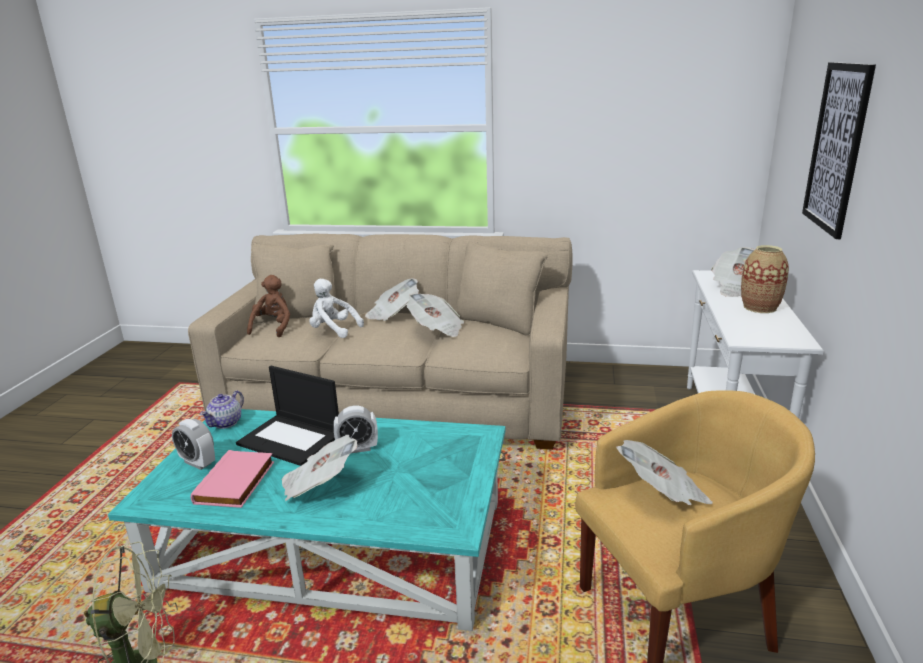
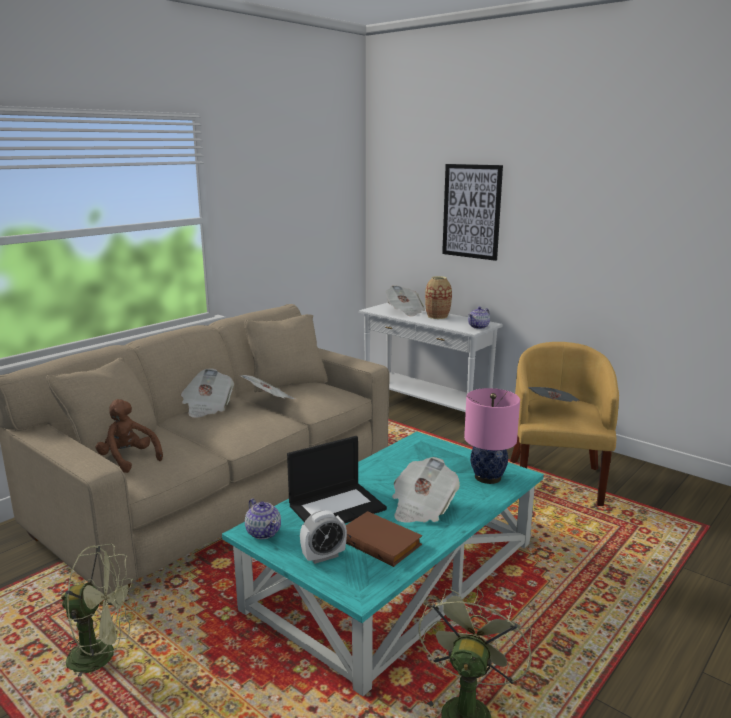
camera: 60 degrees left, 5 degrees down
pink book [191,450,274,508] -> brown book [346,511,422,567]
white plush toy [309,279,364,338] -> none
alarm clock [334,406,378,453] -> none
none -> green fan [61,544,136,677]
none -> pink table lamp [464,388,520,484]
none -> teapot [468,307,490,329]

